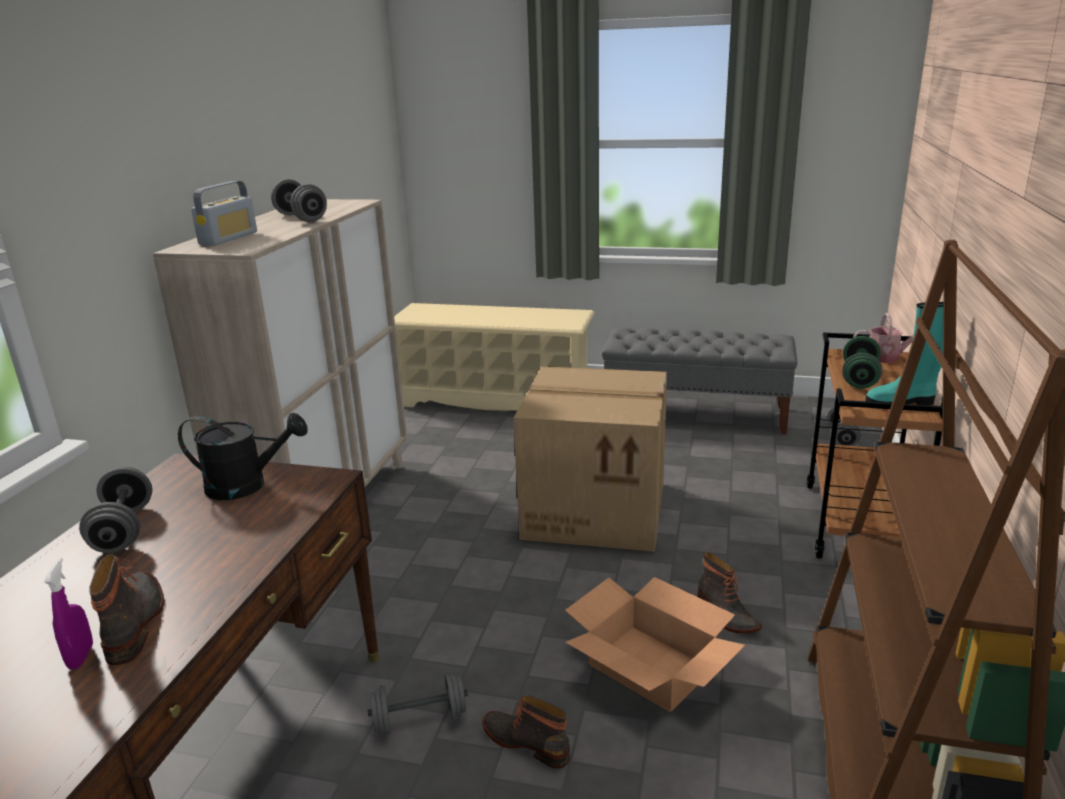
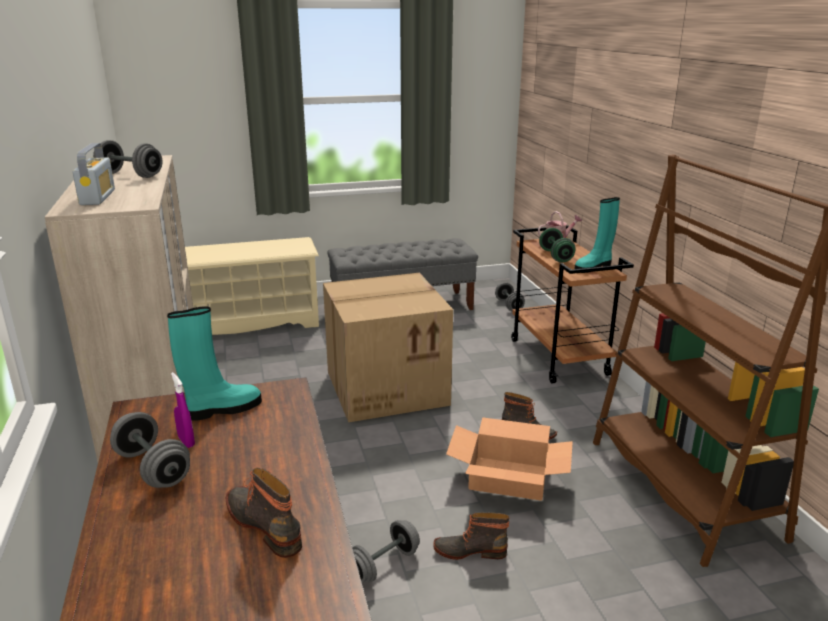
camera: 30 degrees left, 0 degrees up
purple spray bottle [44,558,93,669] -> purple spray bottle moved to [171,372,195,448]
black watering can [178,413,308,500] -> turquoise boot [167,306,262,421]

